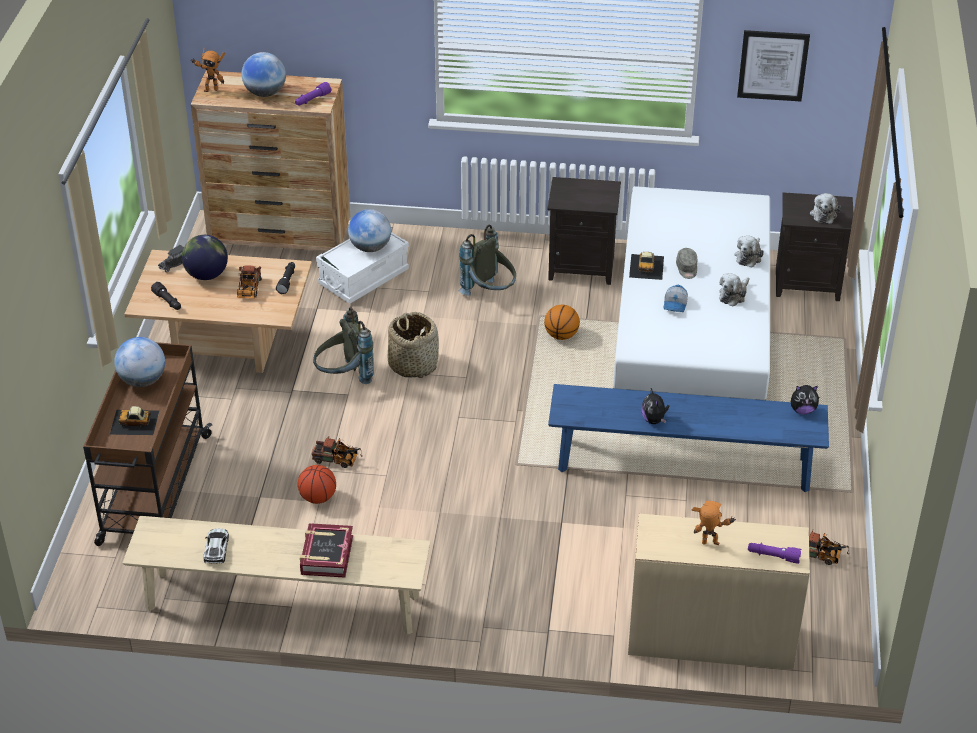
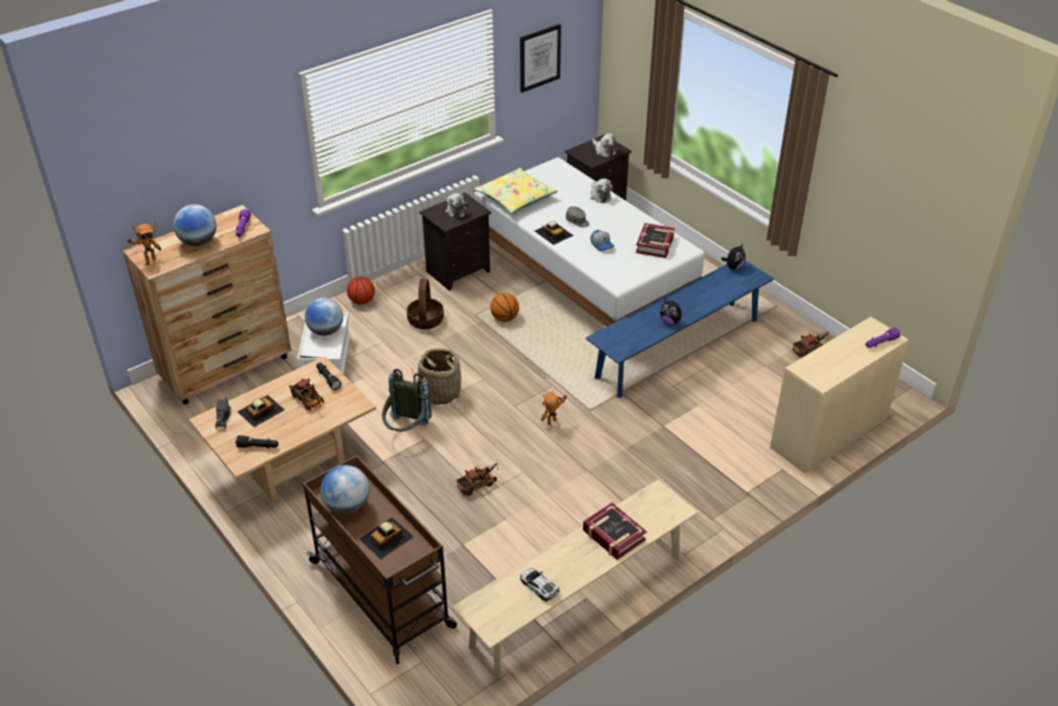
camera: 45 degrees left, 0 degrees up
globe [182,235,228,280] -> toy car [237,395,284,427]
basketball [298,465,336,504] -> basketball moved to [347,276,375,304]
grey backpack [458,224,516,296] -> basket [407,279,444,330]
toy robot [692,501,736,545] -> toy robot moved to [541,392,567,425]
plush toy [719,273,750,307] -> plush toy moved to [445,193,469,218]
none -> yellow pillow [474,168,558,213]
none -> book [636,223,675,258]

